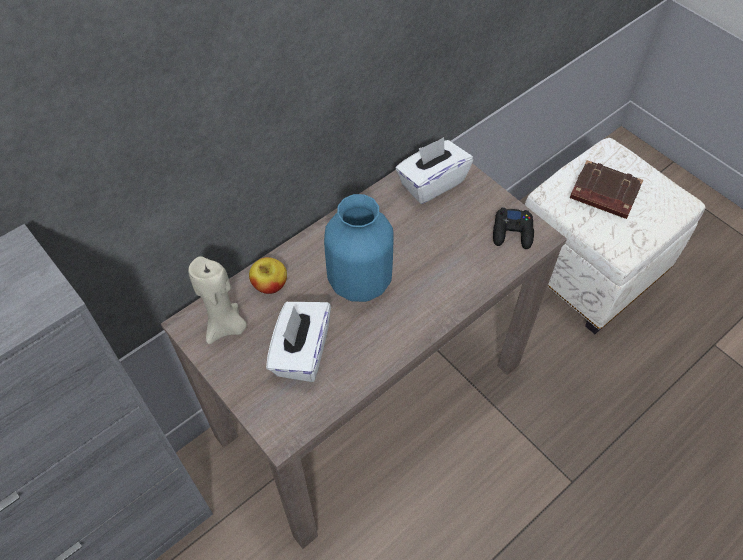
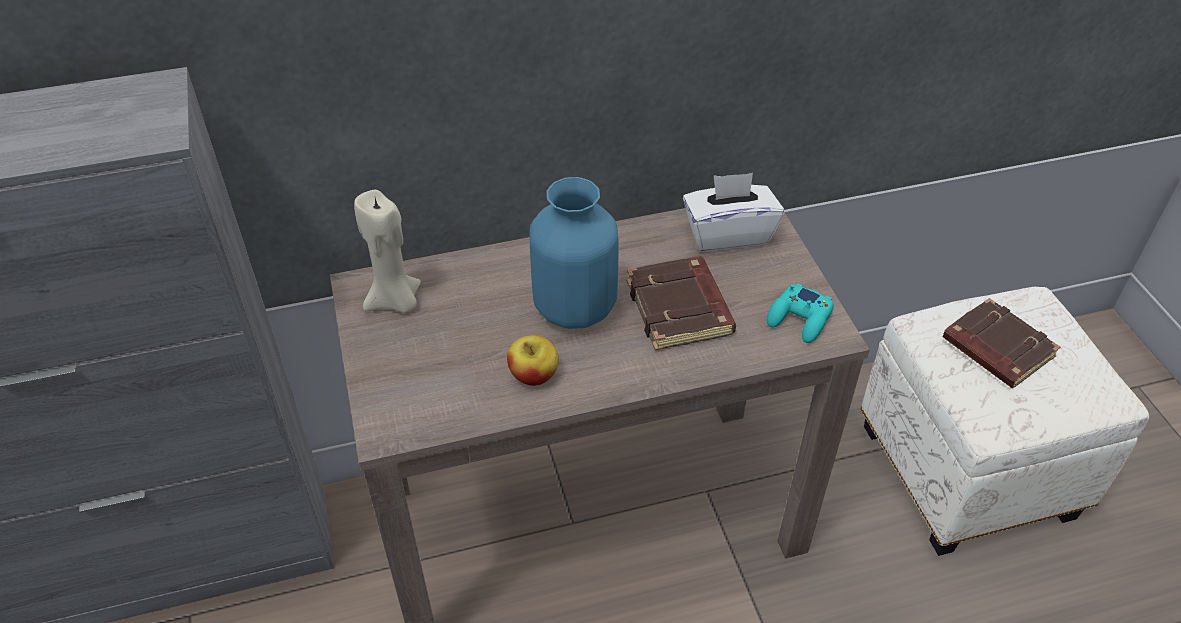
camera: 25 degrees right, 10 degrees down
apple [249,257,287,294] -> apple moved to [507,335,559,386]
white tissue box [266,302,331,382] -> none
black game controller [493,208,534,249] -> turquoise game controller [767,283,834,343]
none -> brown book [627,257,736,350]

